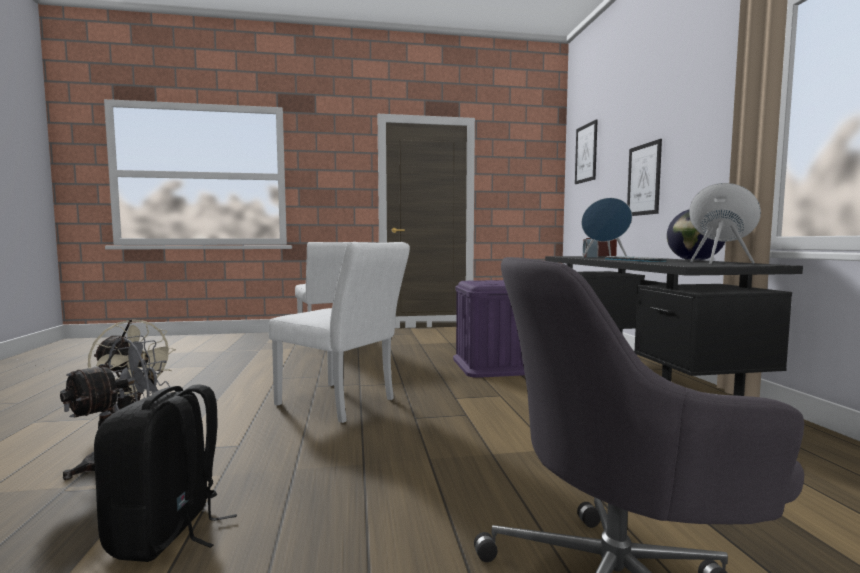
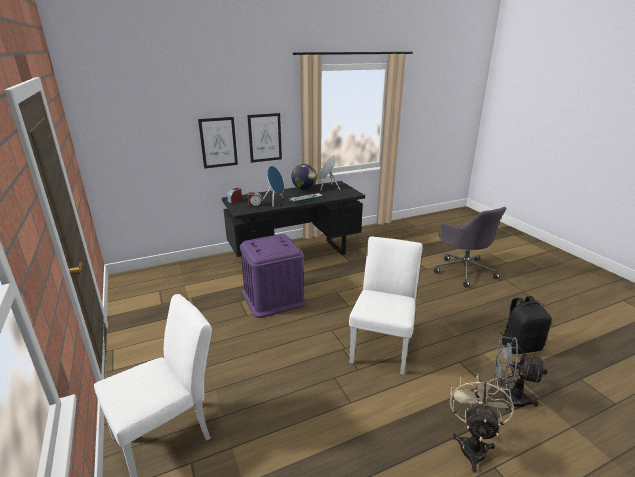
camera: 105 degrees left, 20 degrees up
picture [575,119,598,184] -> picture moved to [247,113,282,163]

